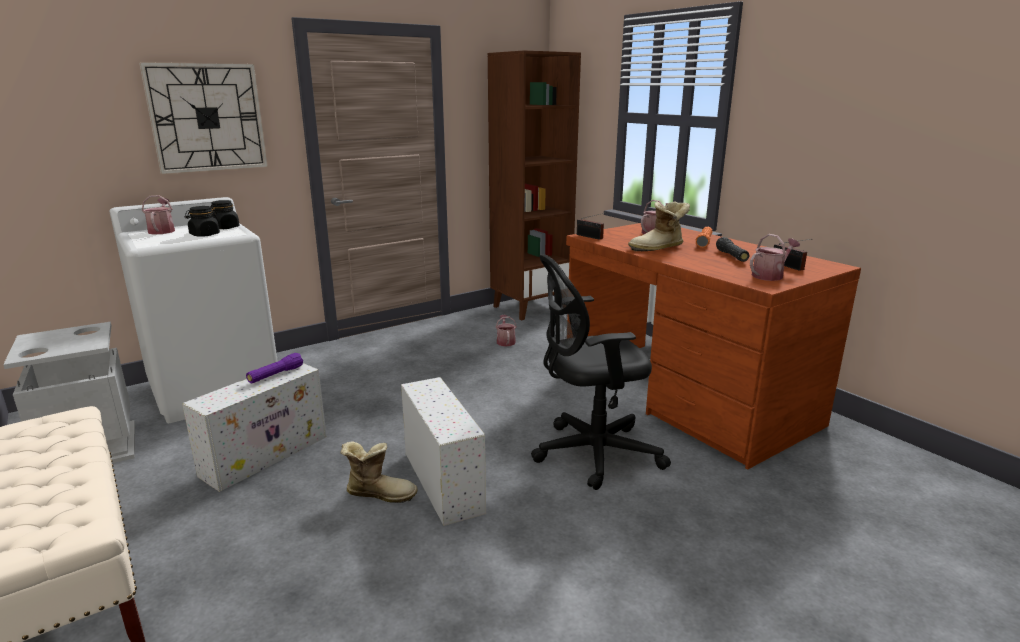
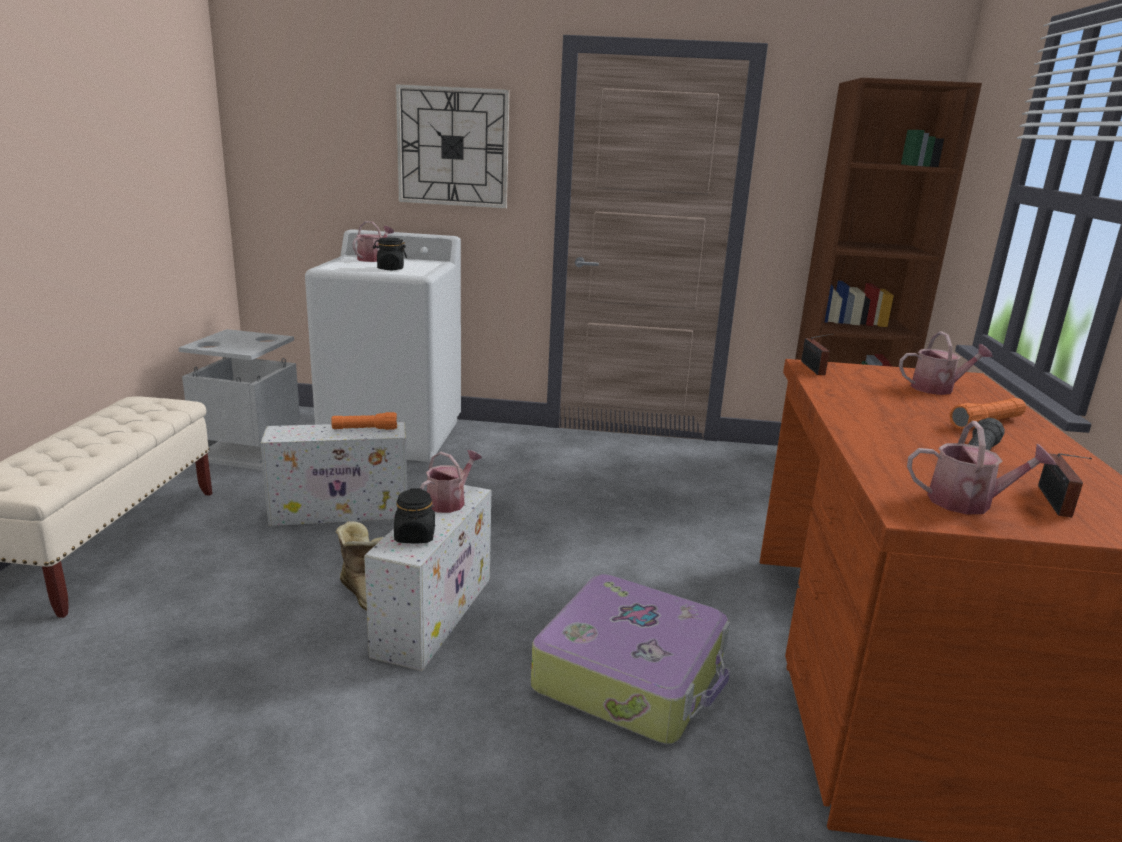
camera: 40 degrees right, 0 degrees up
black jar [211,200,239,229] -> black jar moved to [394,488,435,543]
purple flashlight [246,353,303,383] -> orange flashlight [331,412,397,430]
watering can [496,315,517,346] -> watering can moved to [420,450,482,513]
black office chair [531,254,671,490] -> suitcase [531,574,730,744]
boot [628,201,690,252] -> none

